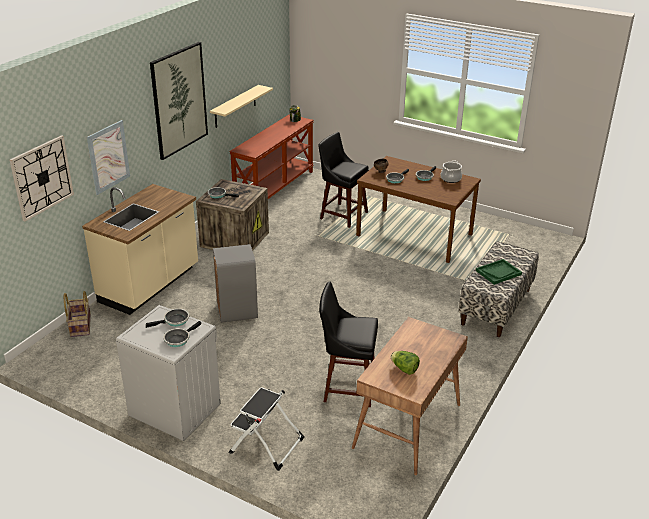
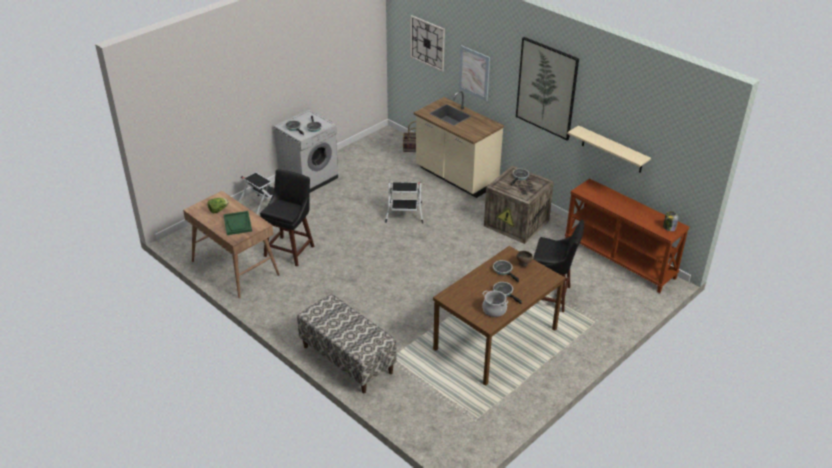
camera: 105 degrees right, 5 degrees up
grey trash can [213,244,258,323] -> step ladder [385,182,423,224]
black chair [318,132,369,228] -> black chair turned 60 degrees clockwise [533,219,584,312]
green tray [476,259,522,285] -> green tray moved to [223,211,252,235]

